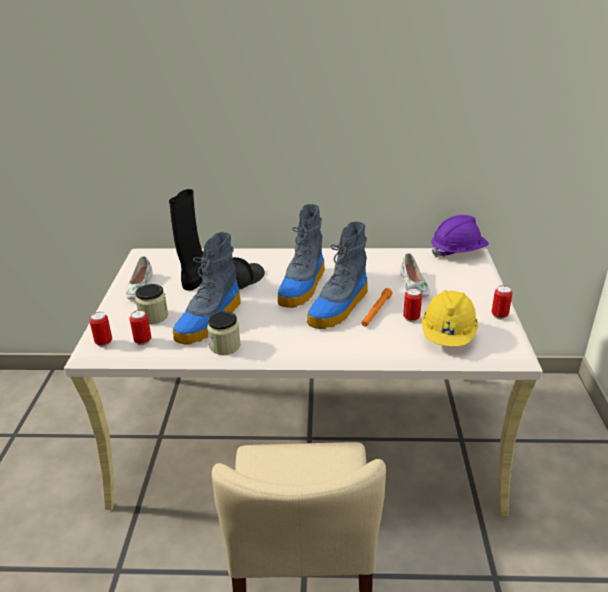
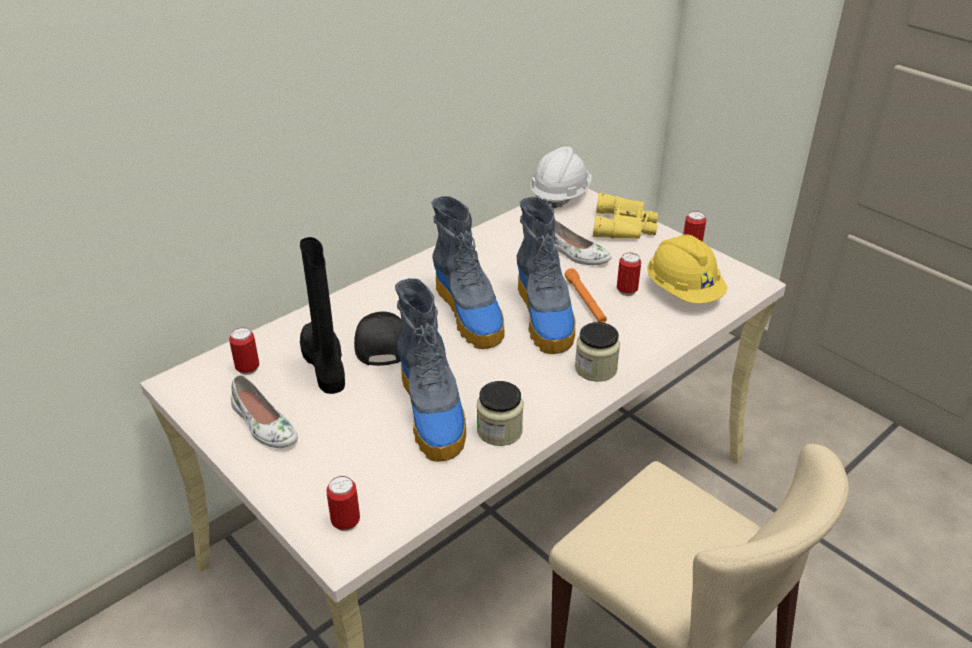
camera: 45 degrees left, 5 degrees up
can [129,310,151,345] -> can moved to [229,327,259,375]
jar [135,284,168,324] -> jar moved to [575,322,620,382]
purple hard hat [431,215,489,257] -> white hard hat [530,147,592,210]
none -> yellow binoculars [593,193,658,239]

